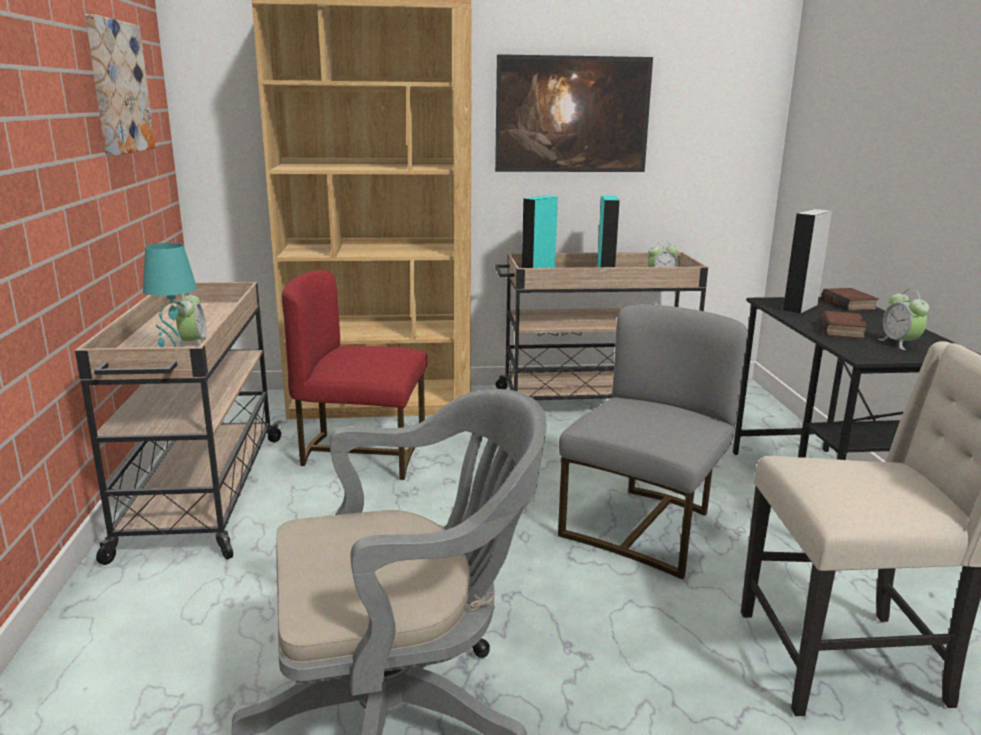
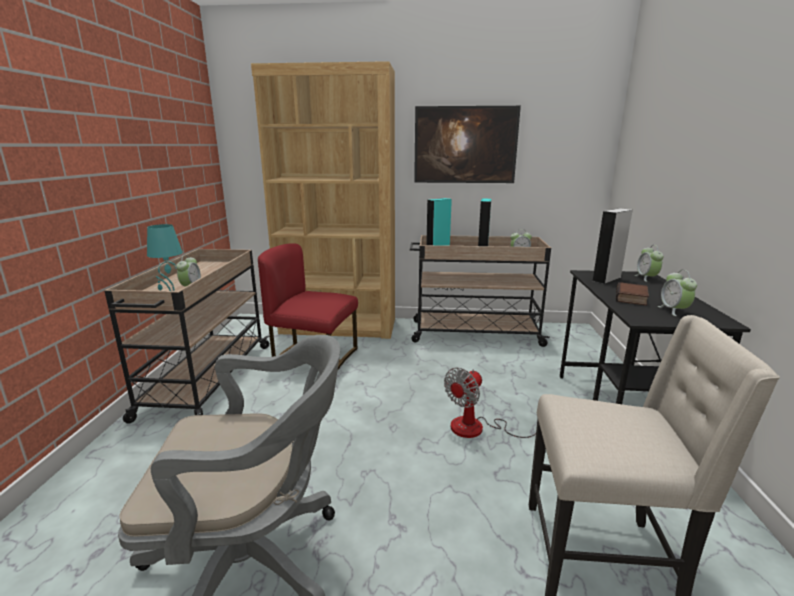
camera: 10 degrees right, 0 degrees up
picture [85,14,155,156] -> none
grey chair [558,304,748,580] -> fan [444,368,536,438]
book [821,288,879,311] -> alarm clock [635,245,664,282]

